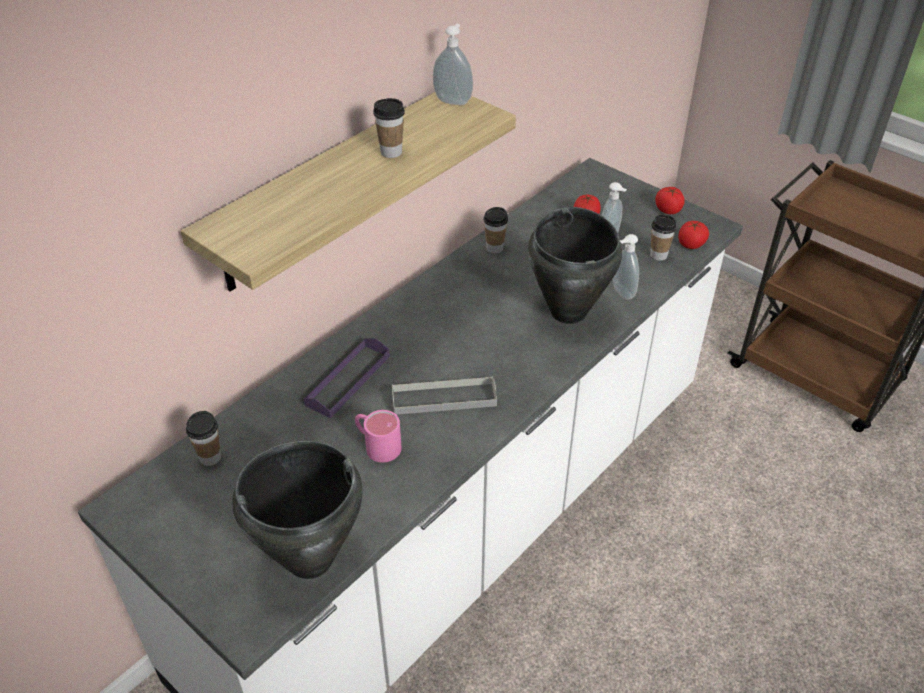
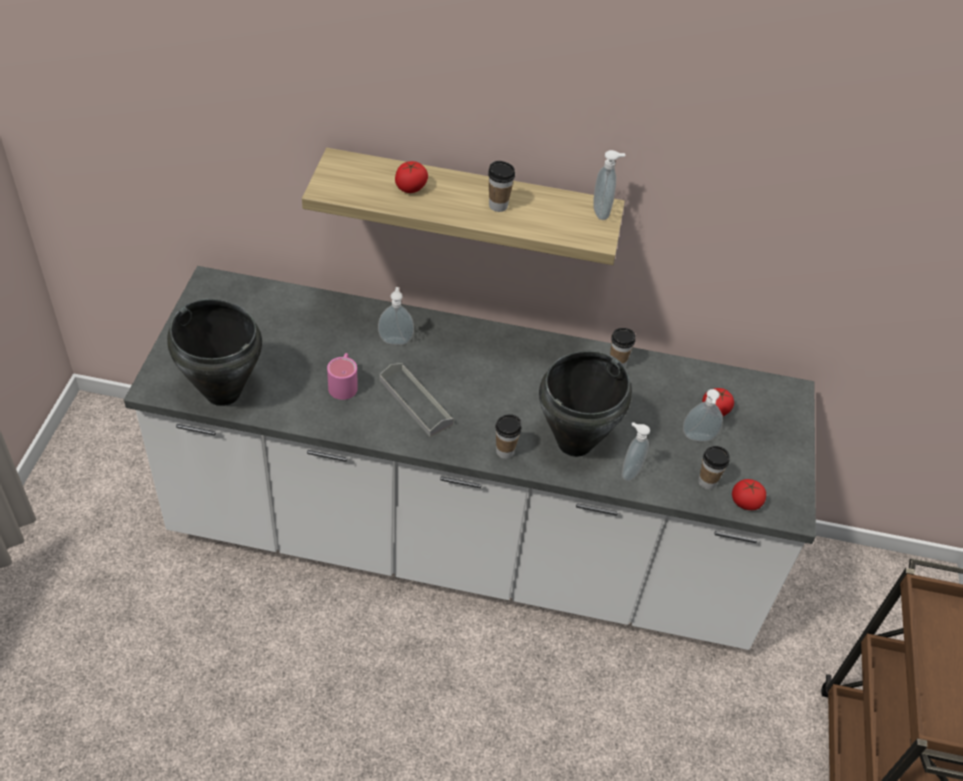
camera: 55 degrees right, 5 degrees up
cup [186,411,221,466] -> cup moved to [495,414,522,459]
purple tray [304,338,390,418] -> soap dispenser [378,287,414,345]
tomato [655,187,685,214] -> tomato moved to [395,161,428,193]

